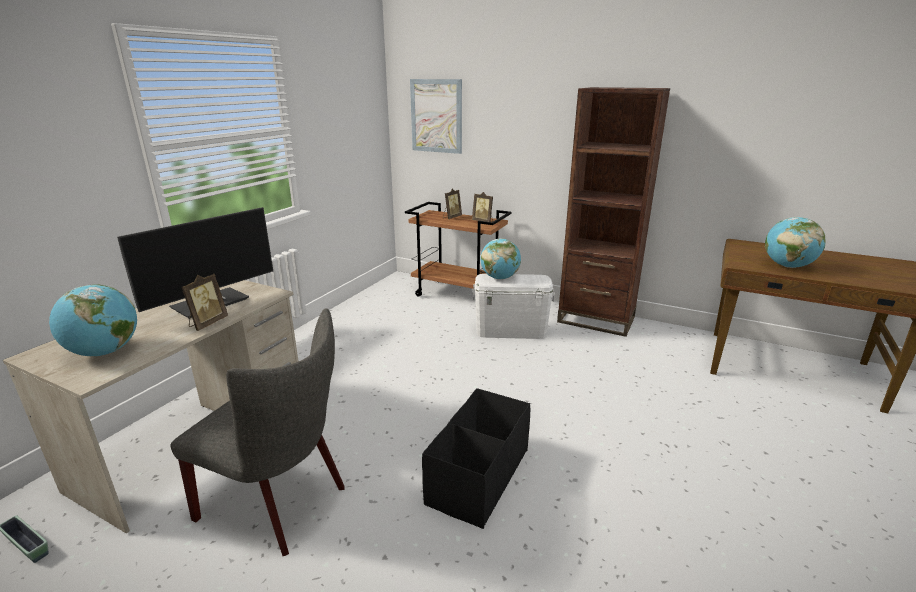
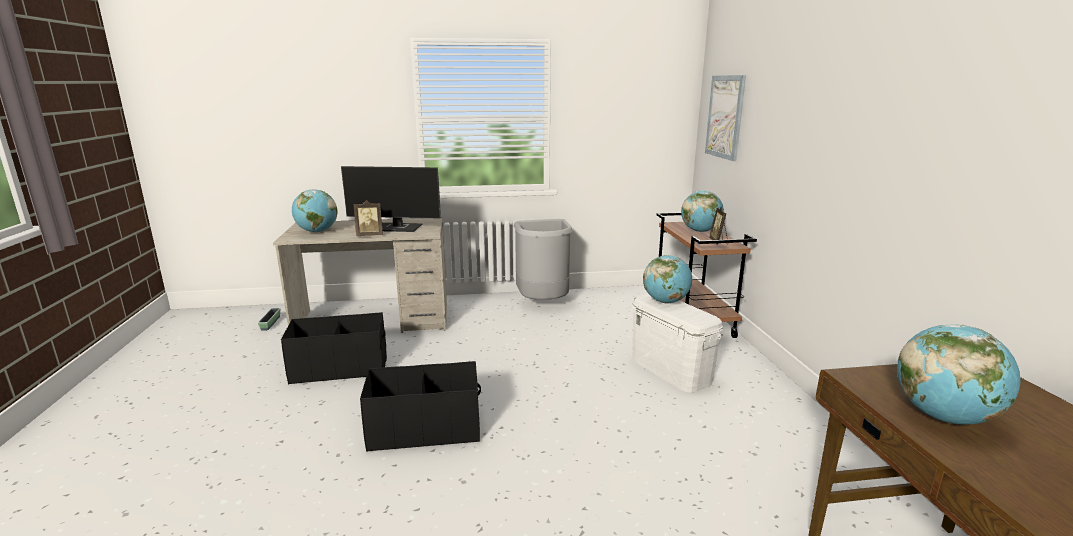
camera: 55 degrees right, 5 degrees down
grey chair [170,309,345,556] -> black storage box [281,312,387,384]
picture frame [443,189,462,219] -> globe [681,191,724,232]
brown bookcase [557,87,670,337] -> none
none -> grey trash can [514,219,572,300]

